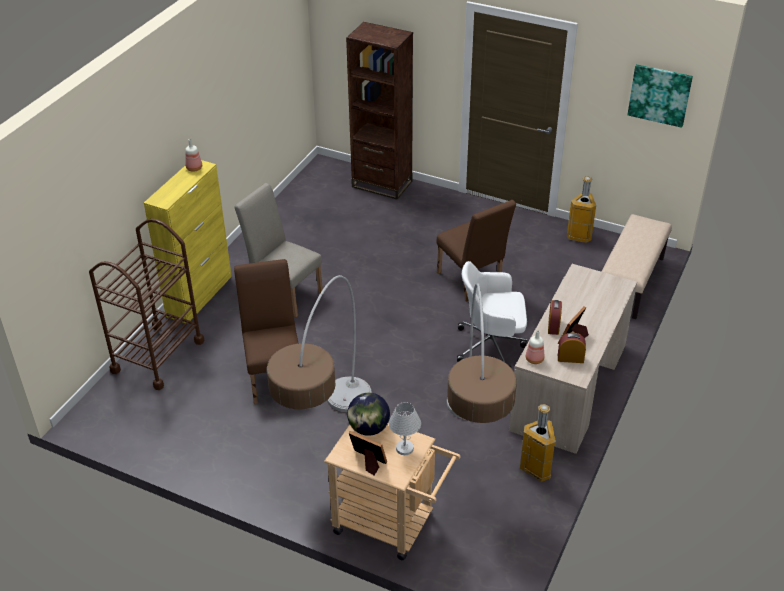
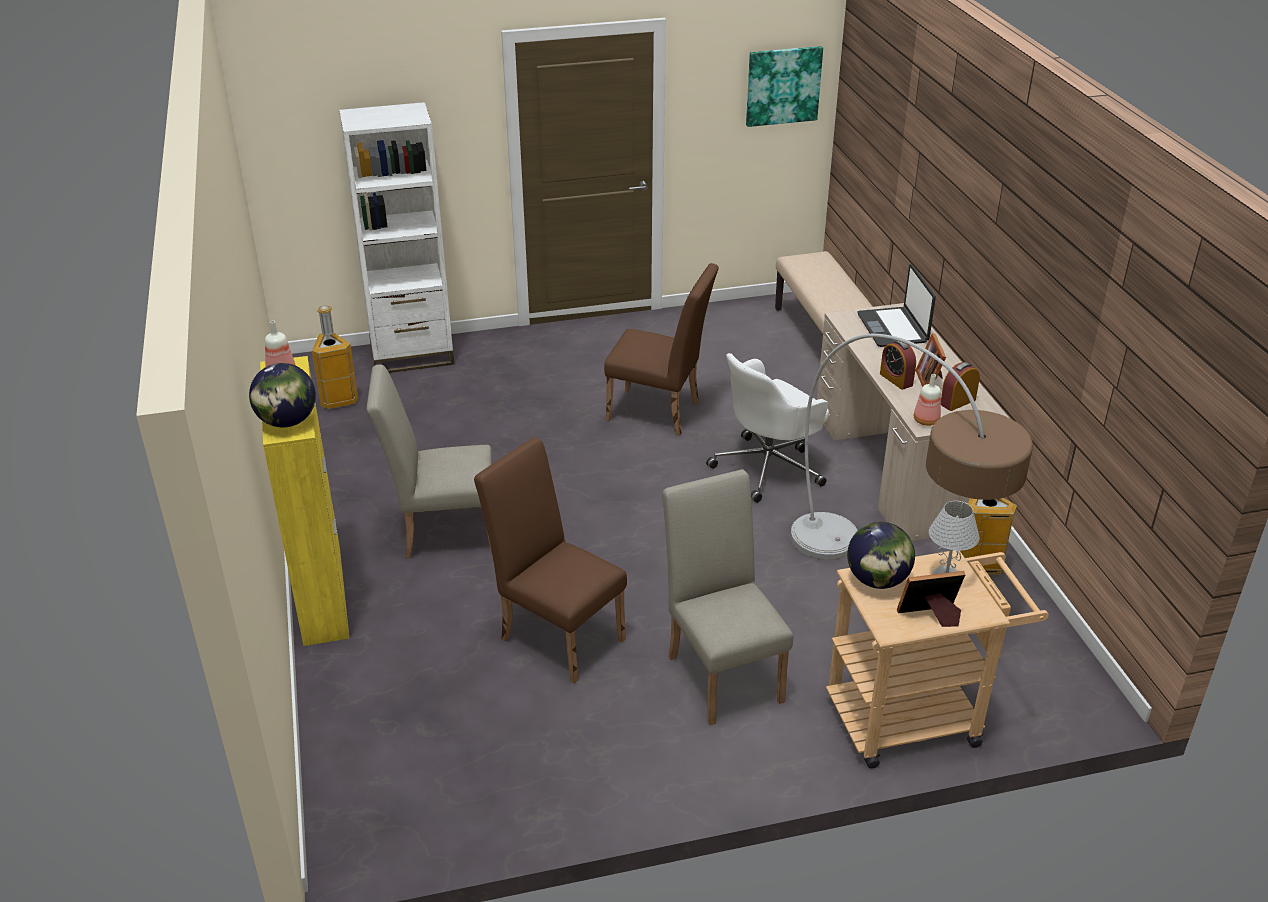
camera: 40 degrees left, 5 degrees down
brown cart [89,218,204,390] -> none
floor lamp [267,275,372,413] -> beige chair [662,469,793,725]
brown bookcase [346,22,413,200] -> white bookcase [339,102,454,373]
trash can [567,176,596,243] -> trash can moved to [312,306,358,409]
none -> globe [249,363,316,427]
none -> laptop [857,264,936,347]

